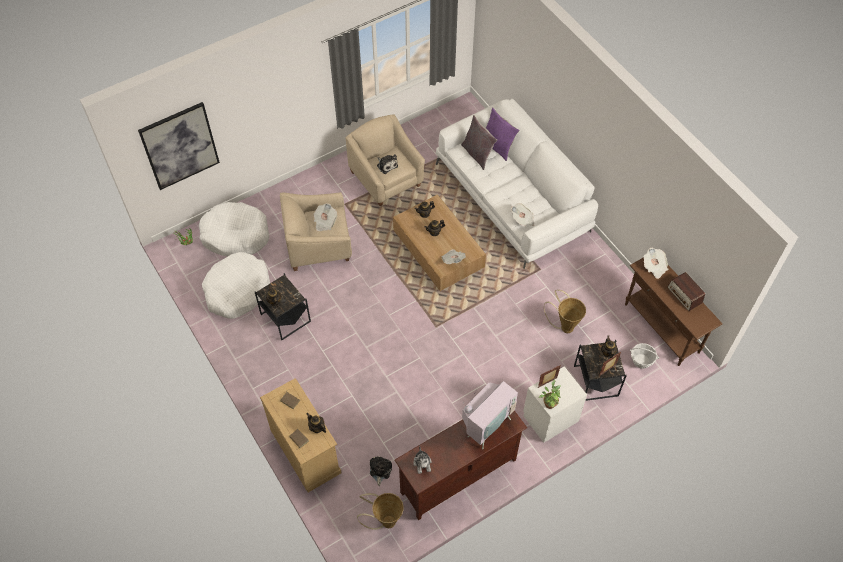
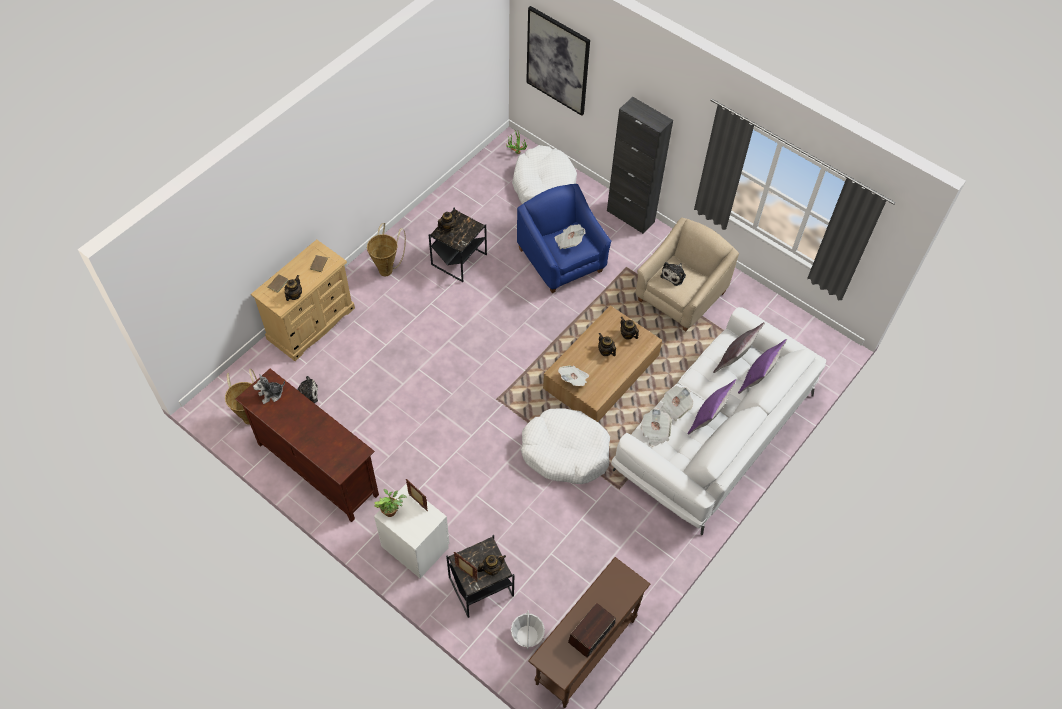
camera: 70 degrees right, 0 degrees up
white dog bed [202,252,270,319] -> white dog bed moved to [521,408,610,484]
beige armchair [280,192,352,271] -> blue armchair [517,184,612,293]
television [462,381,518,450] -> none
basket [544,290,586,333] -> basket moved to [367,223,406,276]
newspaper [644,247,668,279] -> newspaper moved to [660,386,693,421]
none -> black cabinet [607,97,673,234]
none -> purple pillow [688,379,737,435]

